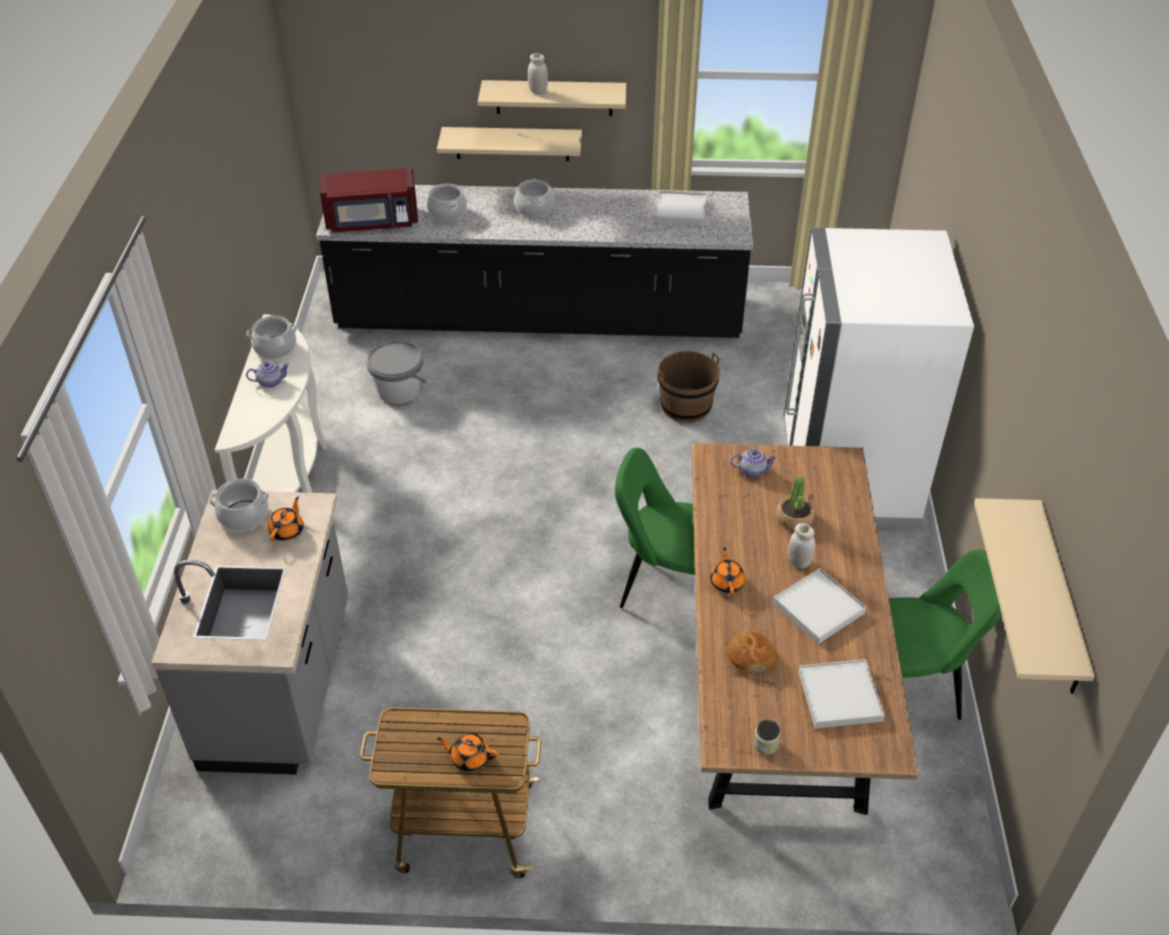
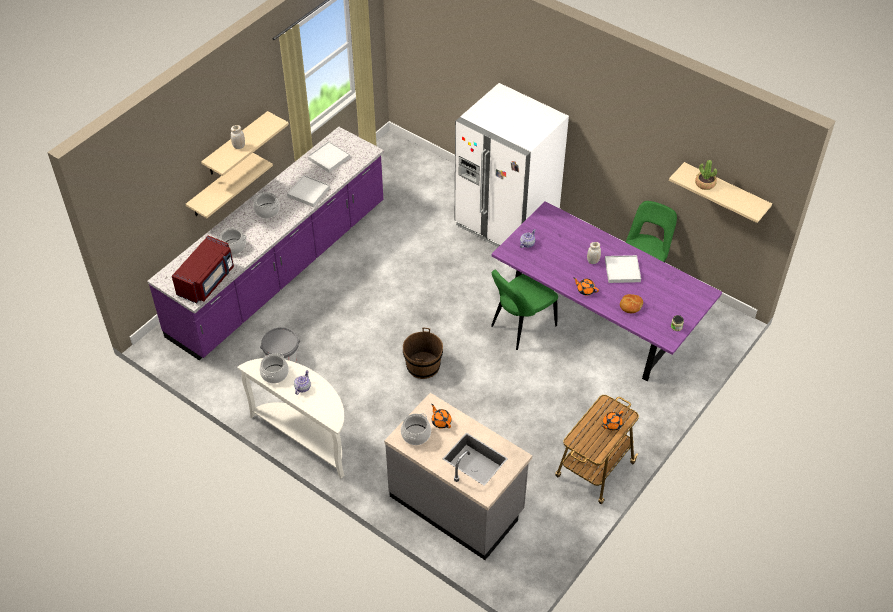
camera: 55 degrees left, 5 degrees up
black counter [316,185,753,338] -> purple counter [147,127,384,360]
brown bucket [657,351,720,422] -> brown bucket moved to [403,328,443,379]
brown dining table [691,443,919,815] -> purple dining table [492,201,722,381]
potted plant [776,476,815,530] -> potted plant moved to [695,160,717,190]
white tray [798,659,885,728] -> white tray moved to [287,175,330,207]

